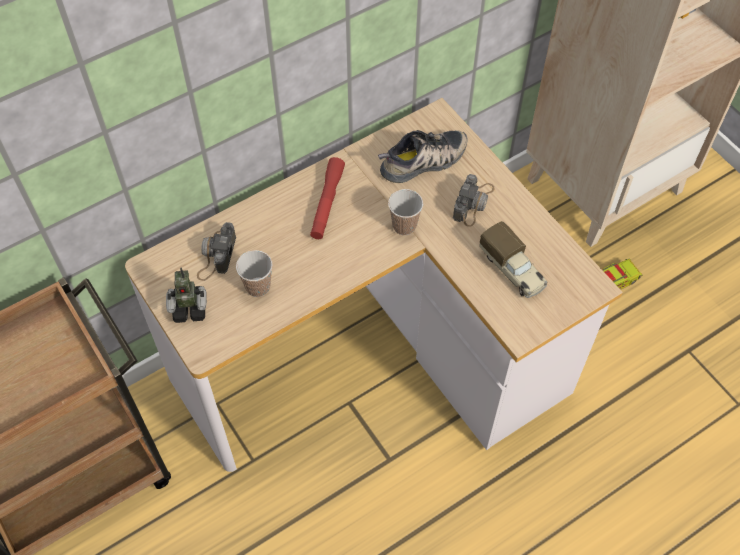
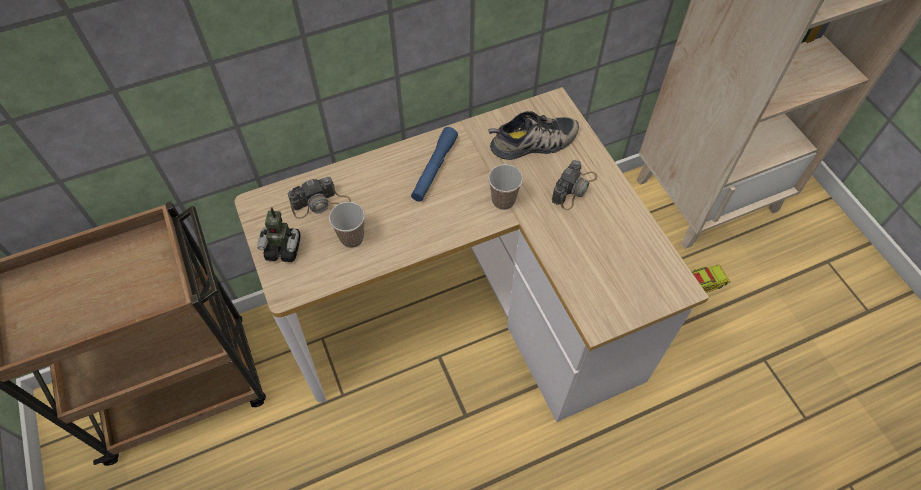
camera: 10 degrees right, 0 degrees up
camera [197,222,236,281] -> camera turned 135 degrees counterclockwise [287,177,351,219]
red flashlight [310,157,345,239] -> blue flashlight [411,127,458,202]
toy truck [479,221,548,298] -> none

